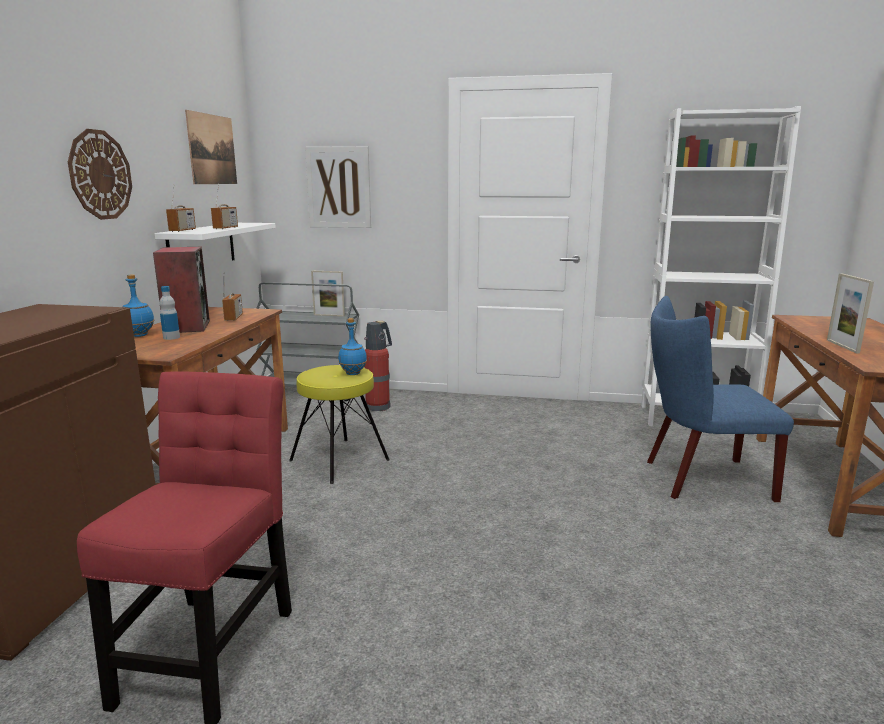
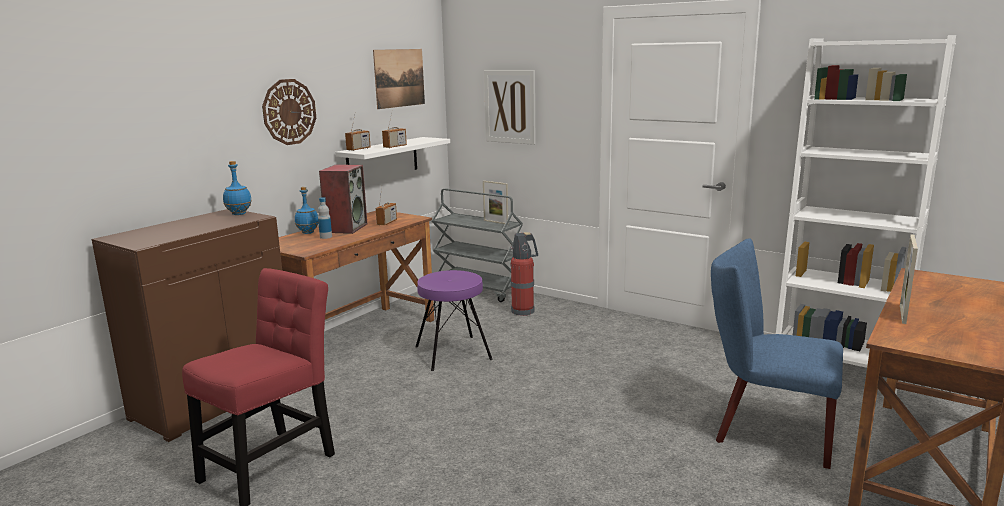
camera: 25 degrees right, 0 degrees up
yellow stool [289,365,390,484] -> purple stool [415,270,493,371]
blue bottle [338,318,367,375] -> blue bottle moved to [223,161,252,215]

